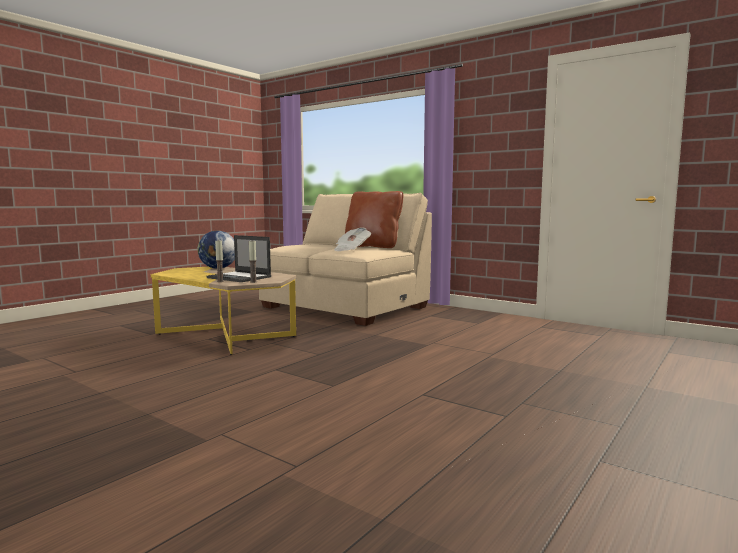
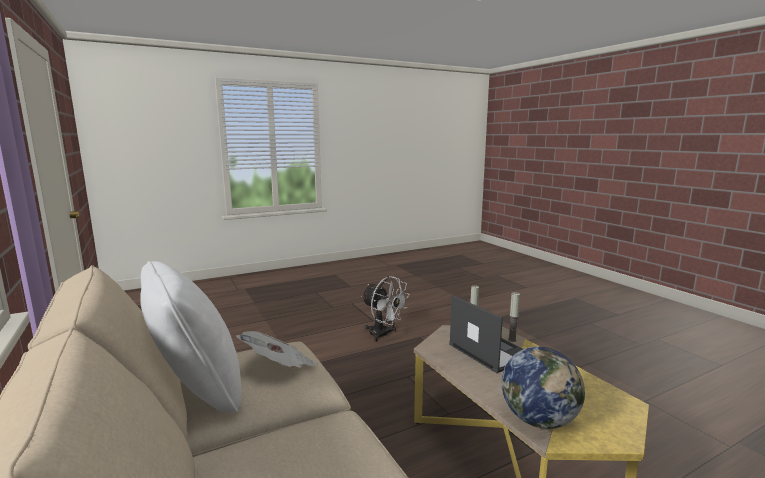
camera: 155 degrees left, 5 degrees up
brown pillow [345,191,404,248] -> white pillow [140,261,242,413]
none -> white fan [361,276,410,342]

